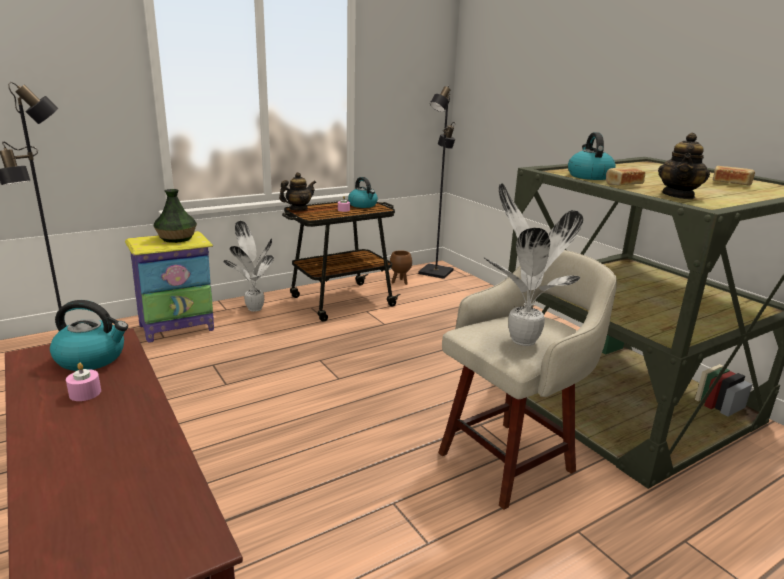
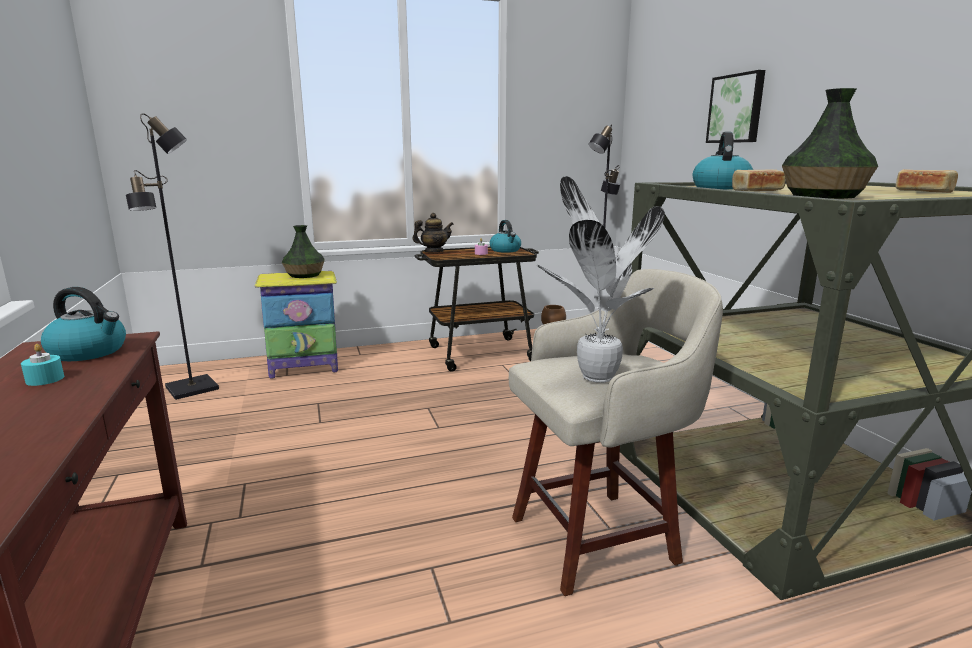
camera: 15 degrees right, 5 degrees down
pink candle [66,363,101,401] -> turquoise candle [21,344,64,386]
potted plant [223,221,274,312] -> none
teapot [658,133,710,199] -> vase [782,88,878,199]
none -> picture [706,70,765,143]

